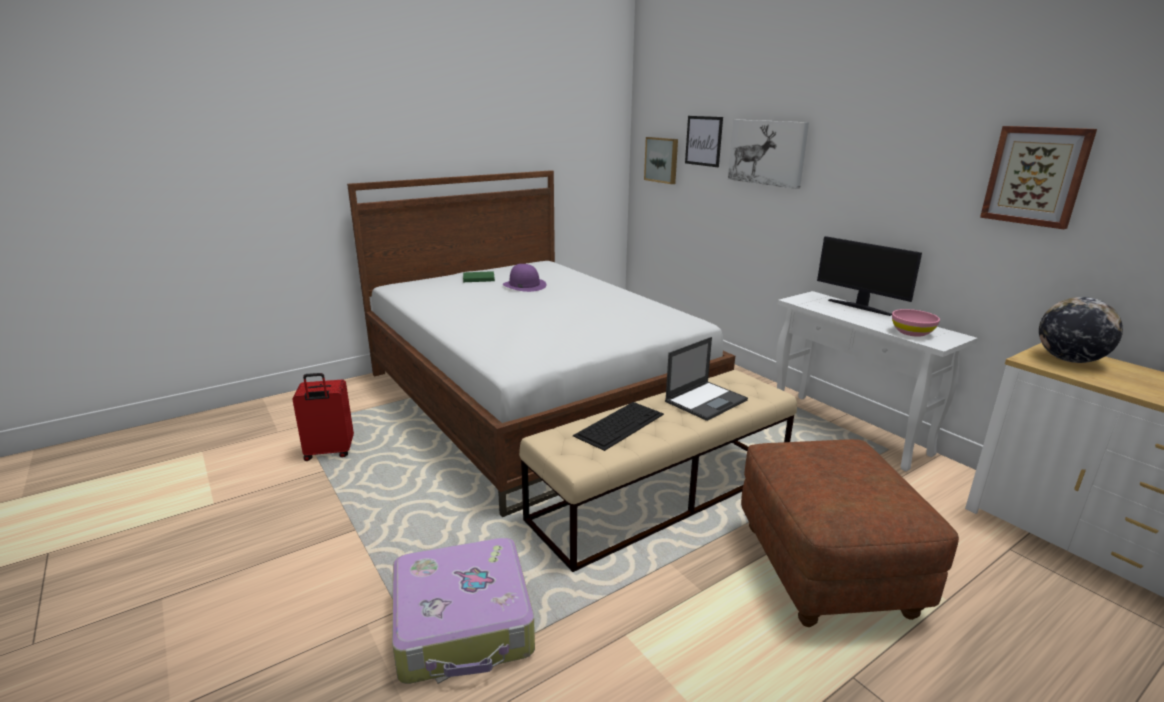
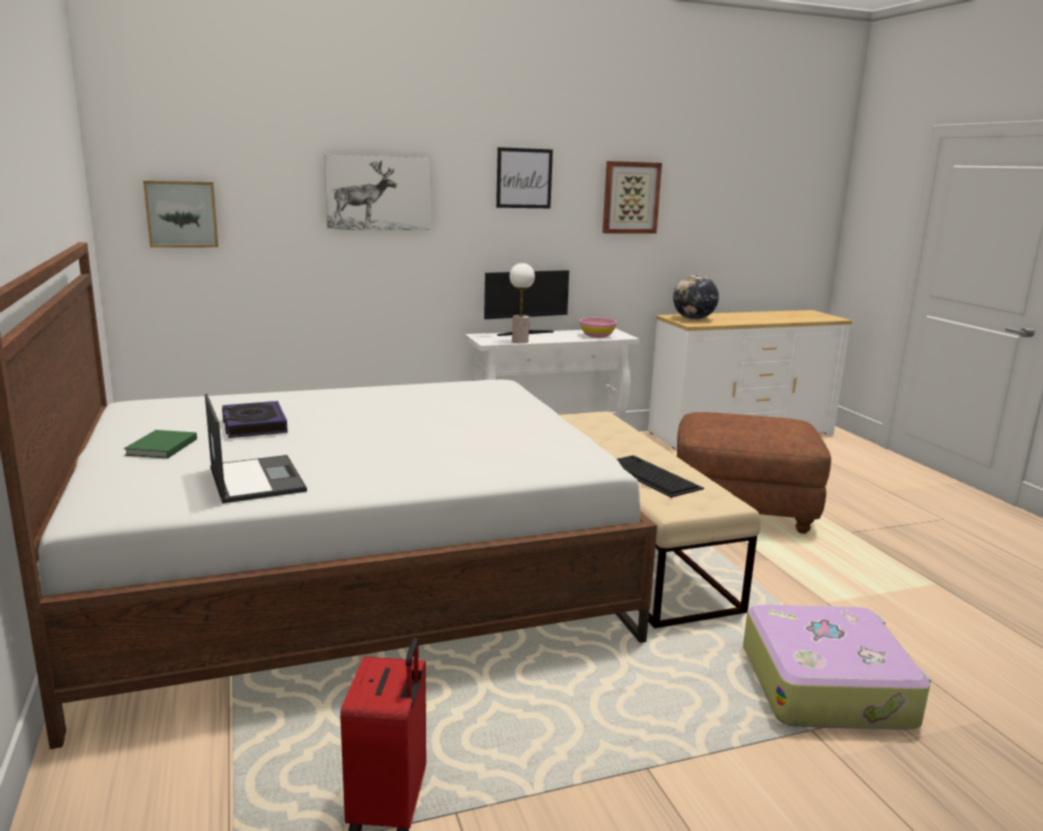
camera: 75 degrees left, 5 degrees down
purple hat [503,264,547,292] -> book [222,401,288,438]
laptop [665,337,748,421] -> laptop moved to [205,394,307,504]
picture [685,116,723,167] -> picture moved to [496,147,553,208]
none -> table lamp [509,263,535,343]

